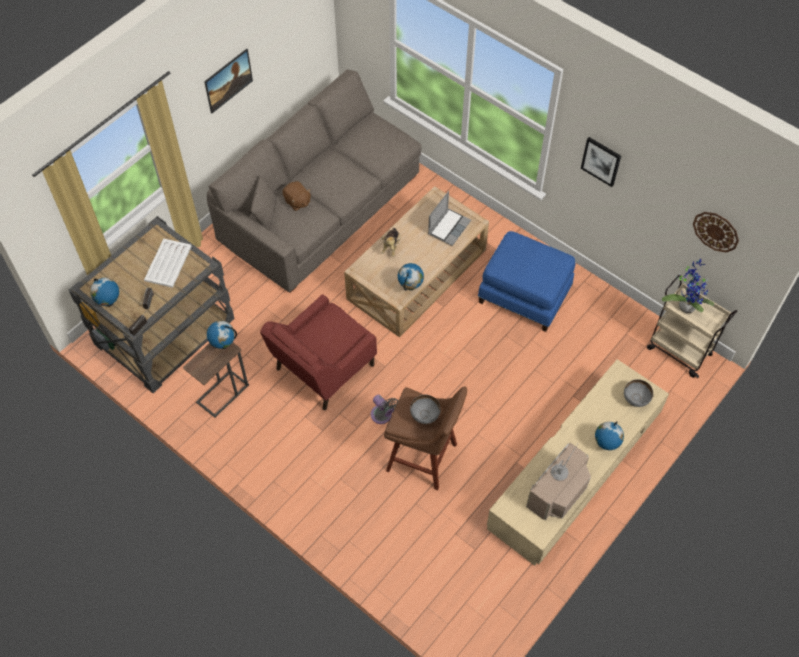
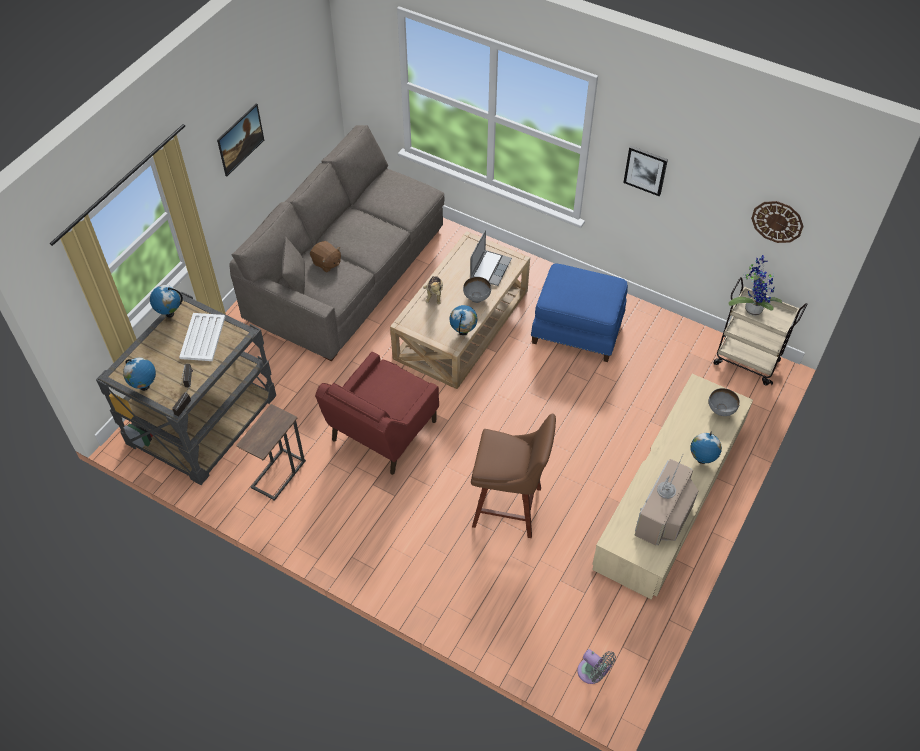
camera: 10 degrees left, 5 degrees down
globe [207,321,237,349] -> globe moved to [150,285,183,318]
grey fan [371,395,398,424] -> grey fan moved to [577,649,616,684]
grey bowl [410,395,441,424] -> grey bowl moved to [463,277,491,303]

